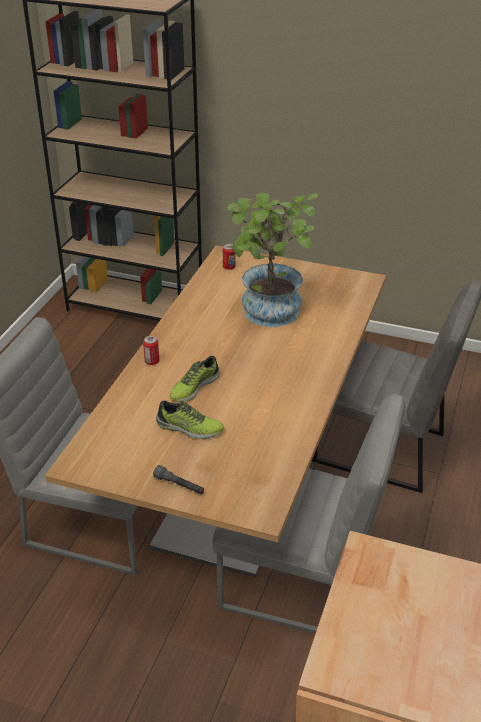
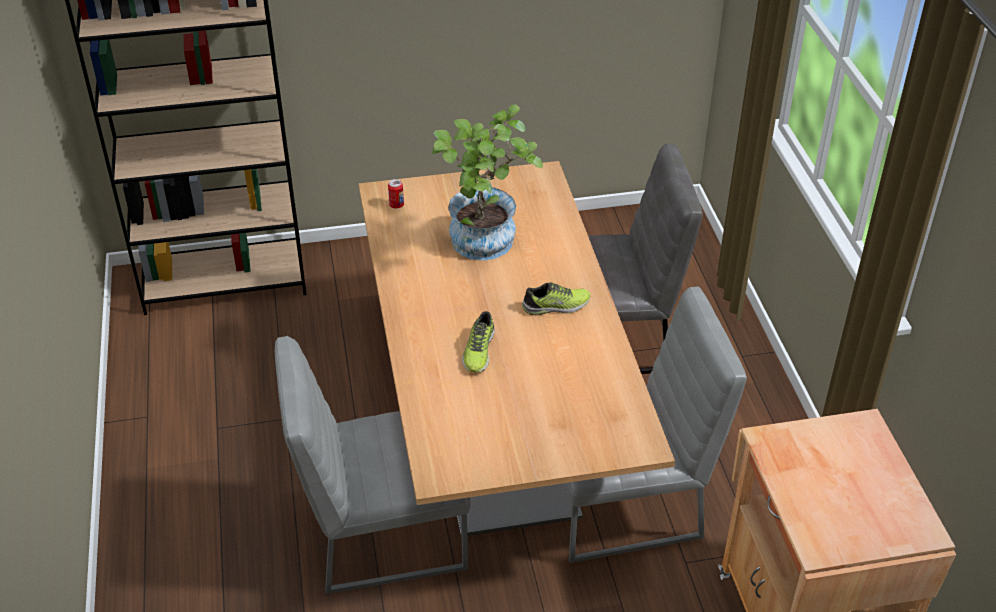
camera: 30 degrees left, 5 degrees up
can [143,336,159,365] -> none
grey flashlight [153,465,204,494] -> none
shoe [156,400,224,439] -> shoe moved to [522,283,591,315]

